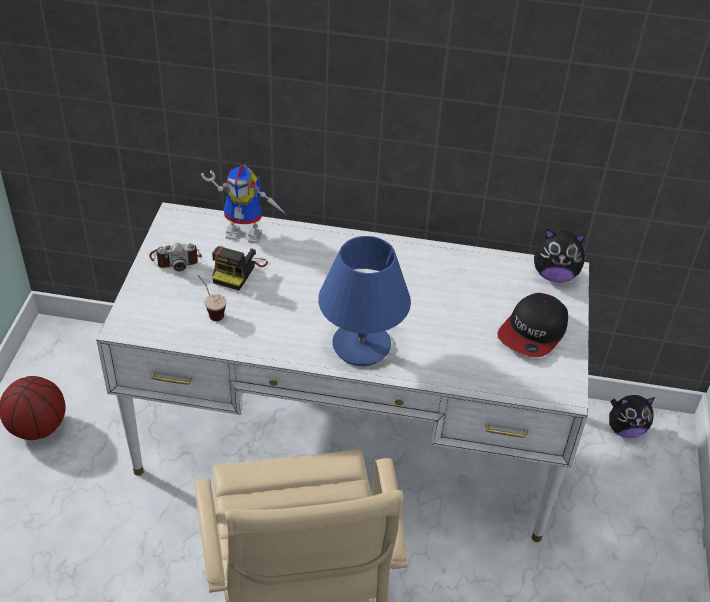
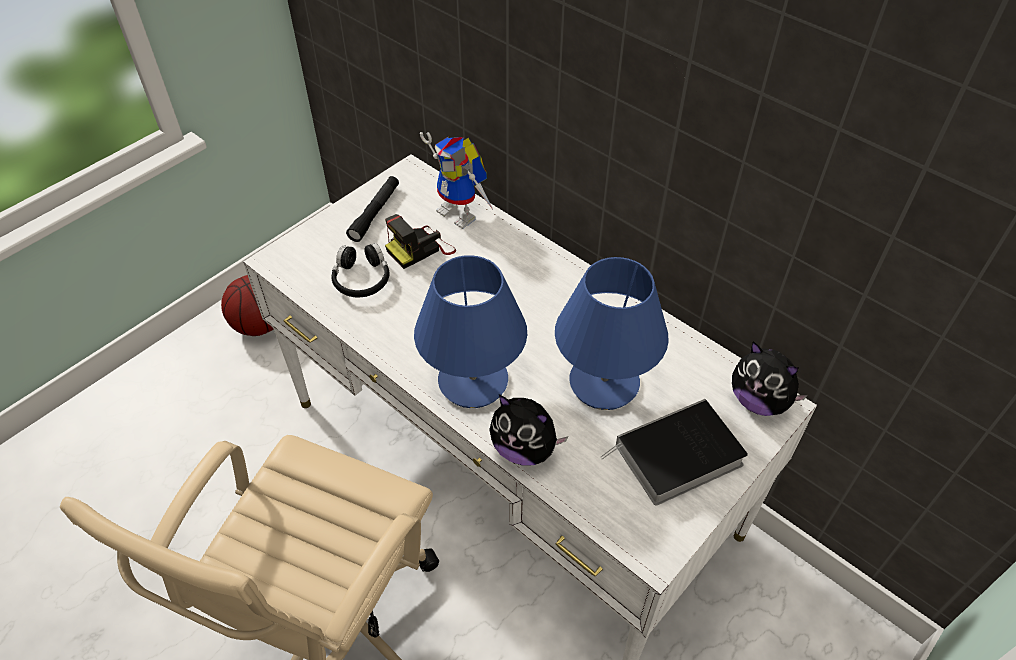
camera: 35 degrees right, 5 degrees up
camera [149,243,202,272] -> black flashlight [346,176,399,242]
cup [198,275,226,321] -> black headphones [331,243,390,298]
cap [497,293,568,357] -> book [601,399,748,505]
plush toy [609,395,655,438] -> plush toy moved to [489,395,568,465]
none -> blue table lamp [555,257,669,410]

